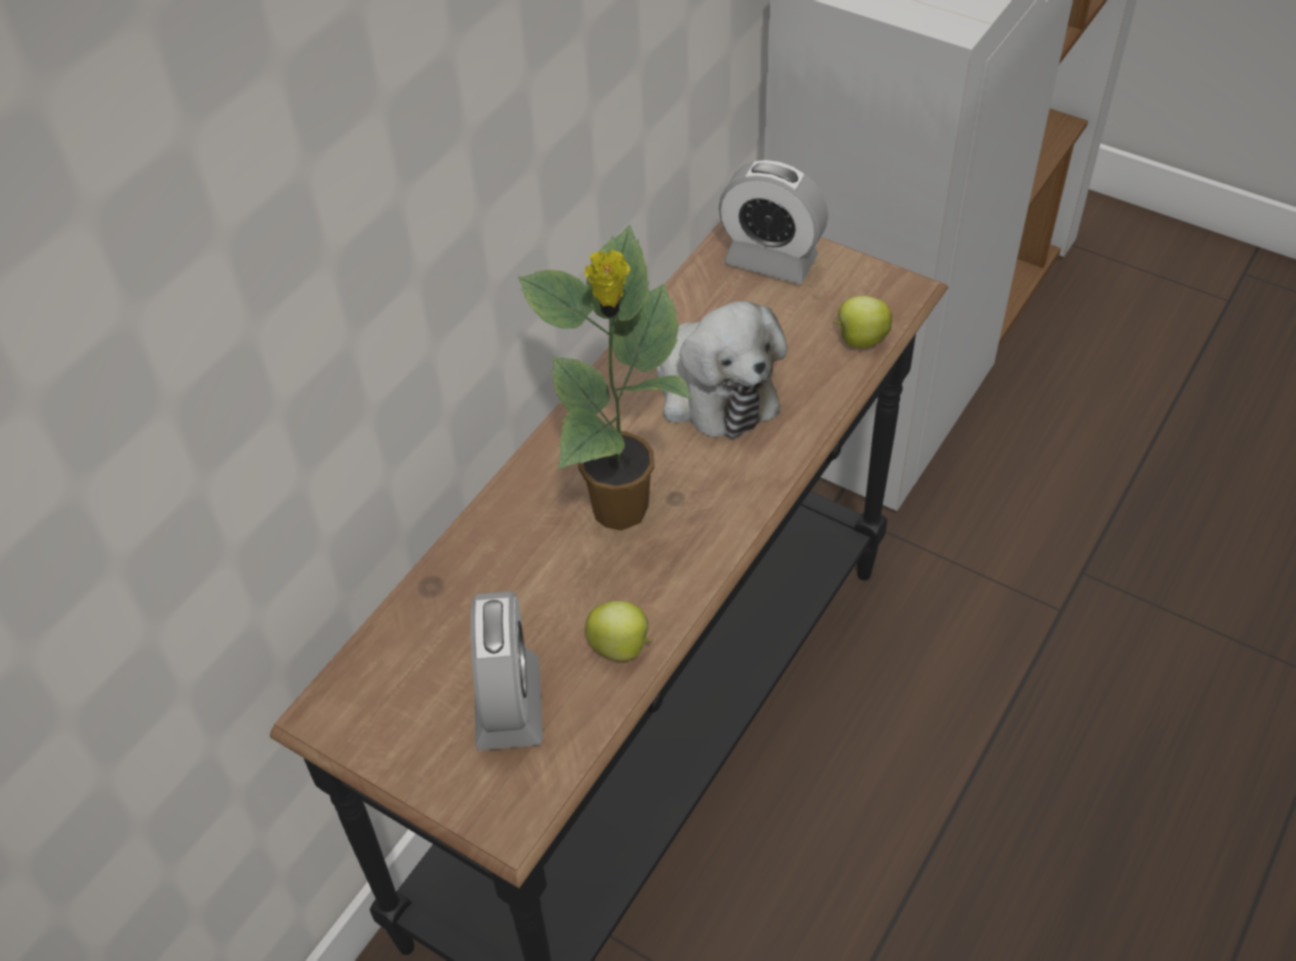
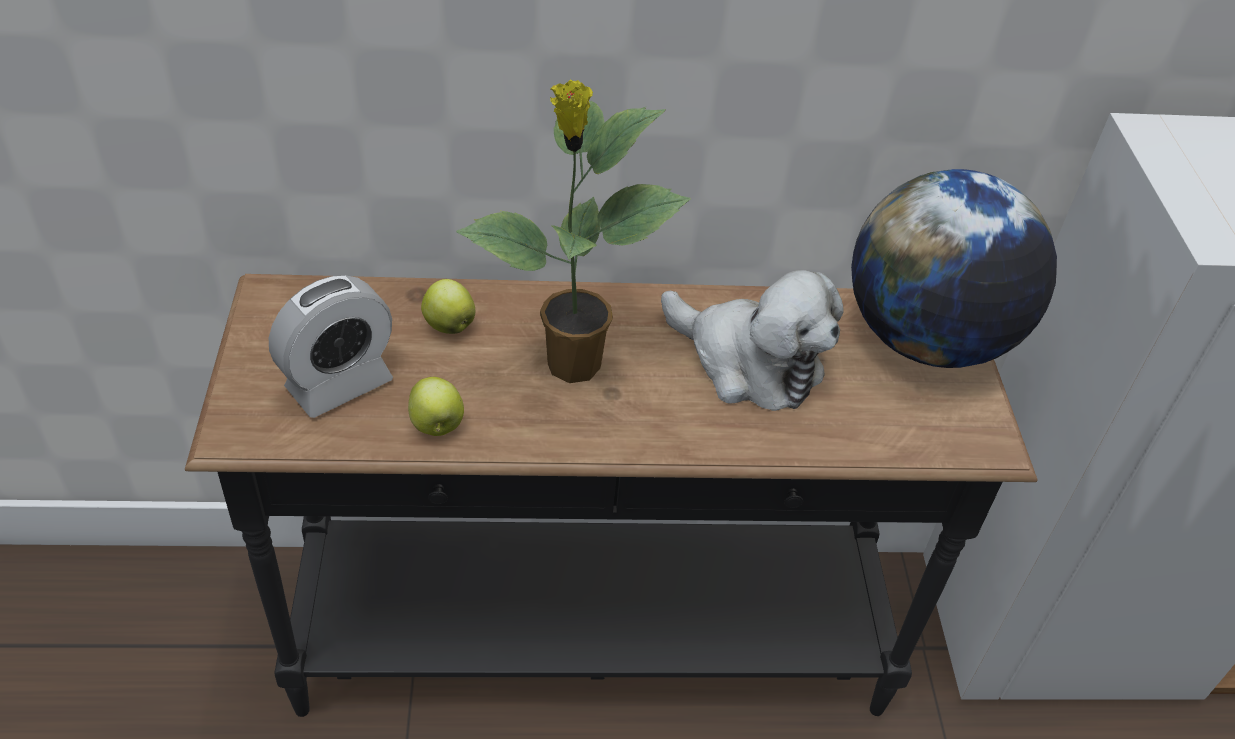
camera: 50 degrees right, 5 degrees down
plush toy [657,301,788,439] -> plush toy turned 75 degrees counterclockwise [661,270,844,411]
alarm clock [719,160,828,284] -> globe [851,169,1057,368]
apple [832,296,892,348] -> apple moved to [421,279,475,334]

